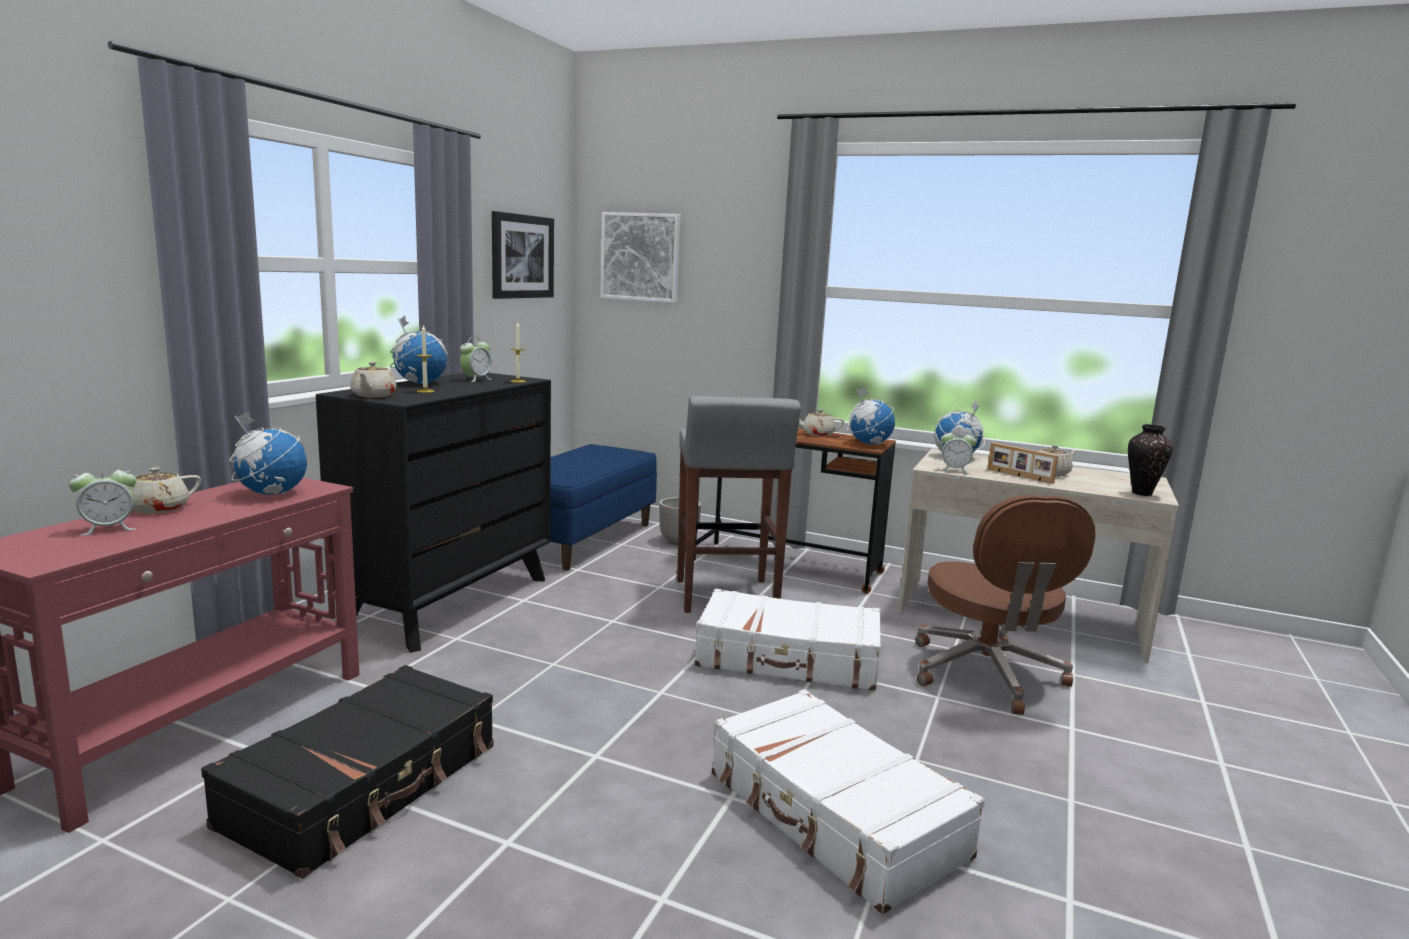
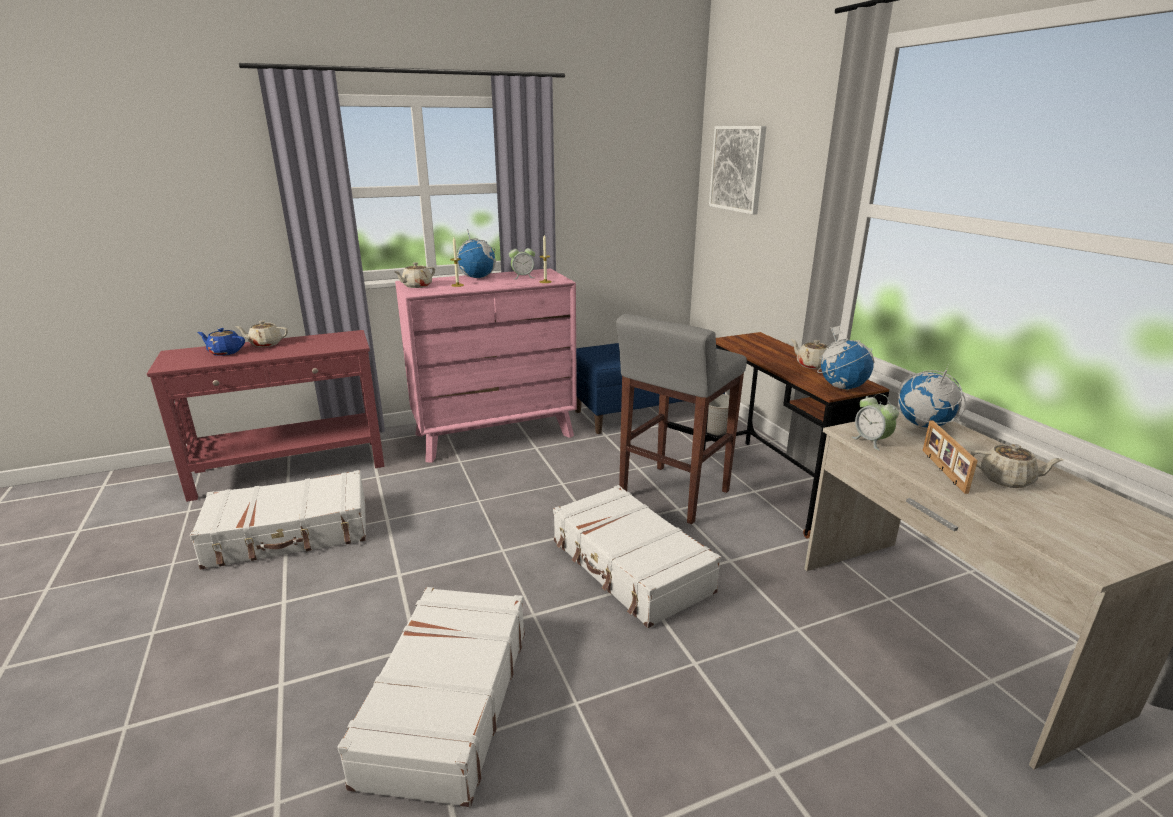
camera: 45 degrees right, 10 degrees up
alarm clock [69,463,136,536] -> blue teapot [197,328,245,356]
black suitcase [201,665,494,879] -> white suitcase [190,470,366,569]
globe [230,411,307,495] -> none
black dresser [316,373,551,653] -> pink dresser [395,268,577,463]
picture [492,211,554,299] -> none
brown office chair [915,495,1096,715] -> none
vase [1128,424,1173,496] -> none

